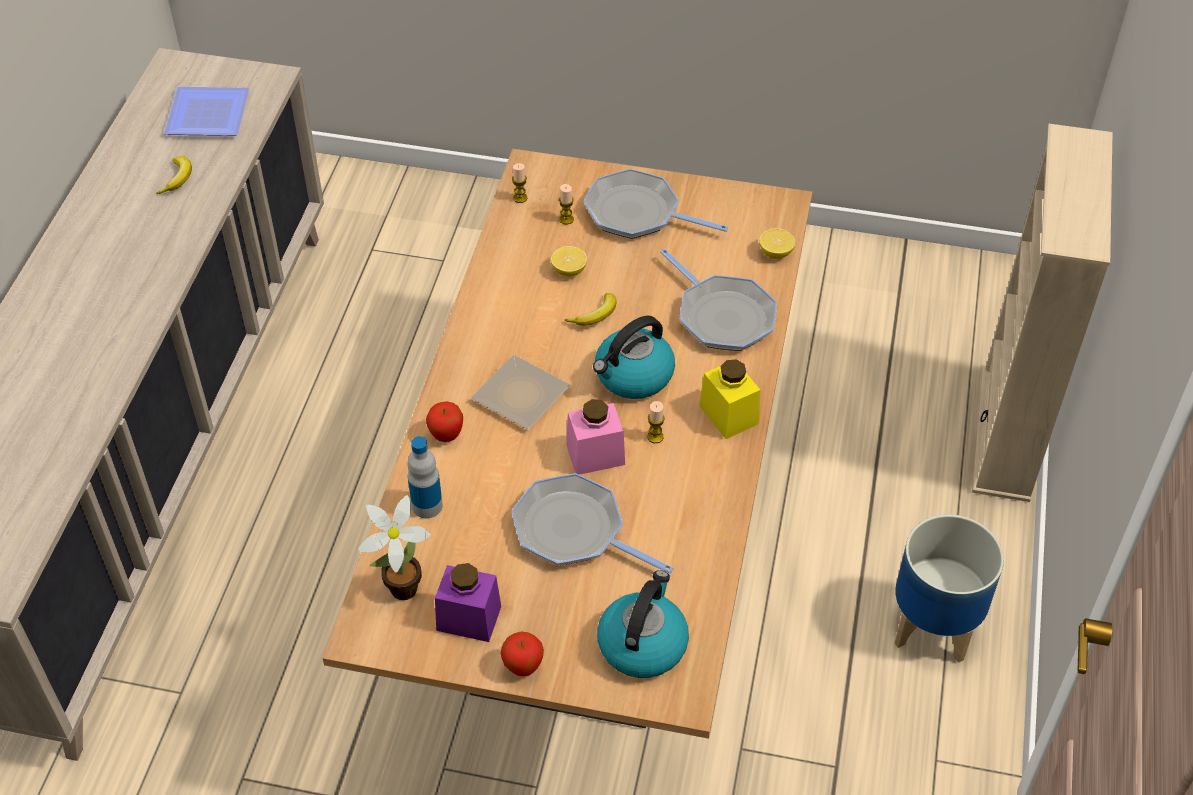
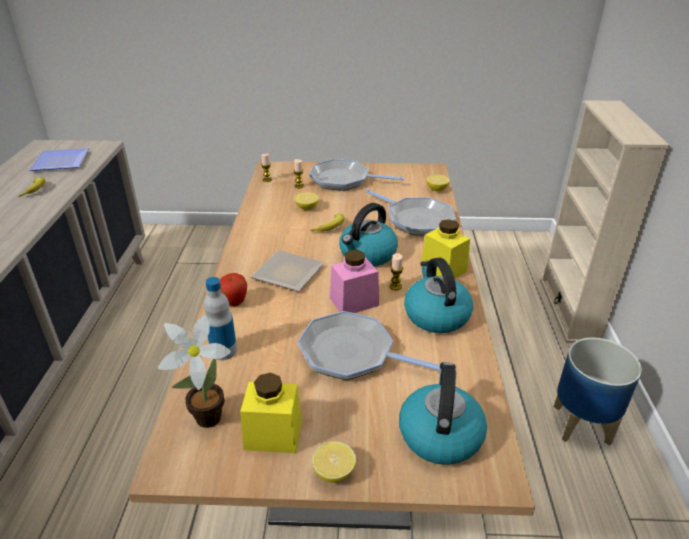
camera: 10 degrees left, 15 degrees down
purple jar [435,563,501,642] -> yellow jar [240,373,302,453]
apple [500,631,544,676] -> lemon [312,441,356,482]
none -> kettle [404,258,473,333]

